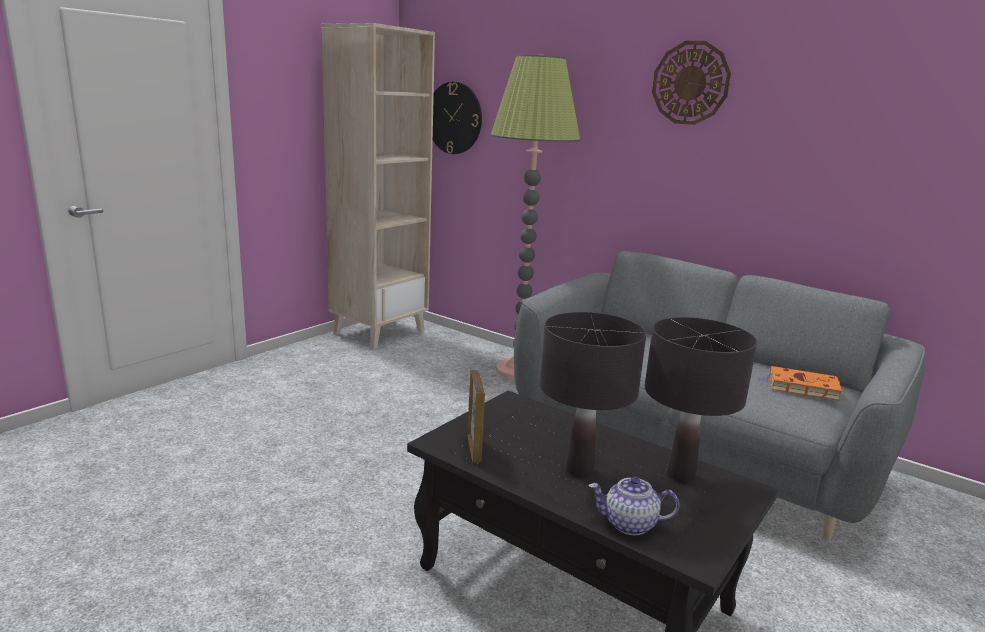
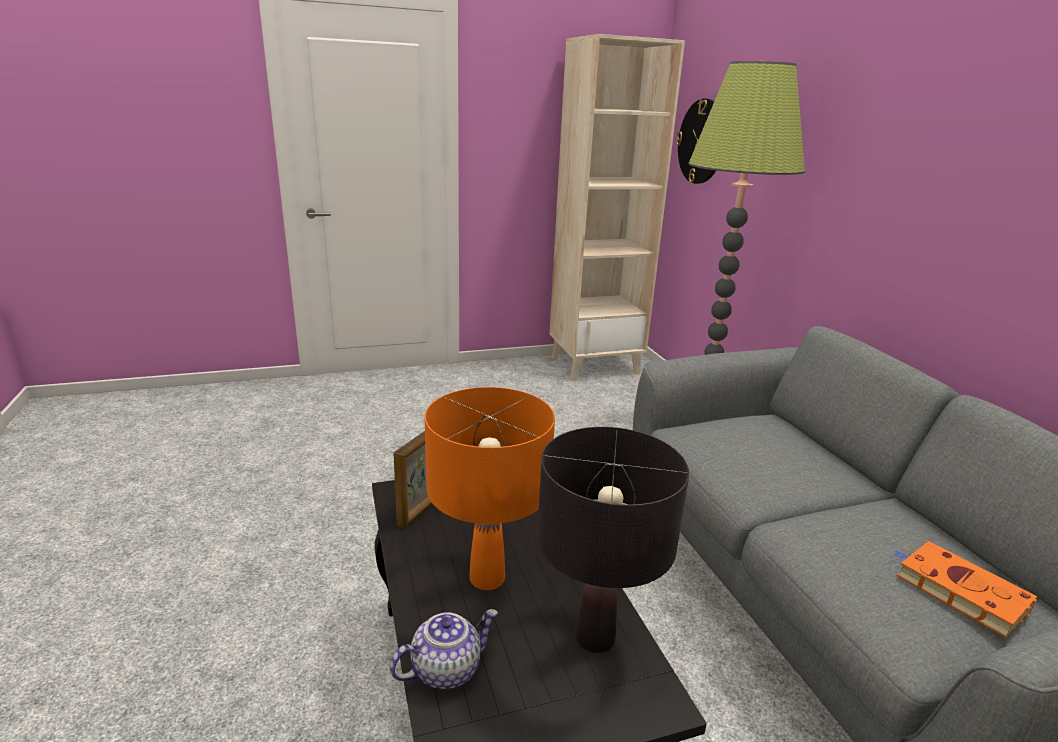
camera: 35 degrees right, 5 degrees up
black table lamp [540,312,646,477] -> orange table lamp [424,387,555,590]
teapot [589,477,679,535] -> teapot turned 105 degrees clockwise [390,609,498,690]
wall clock [652,41,731,125] -> none

